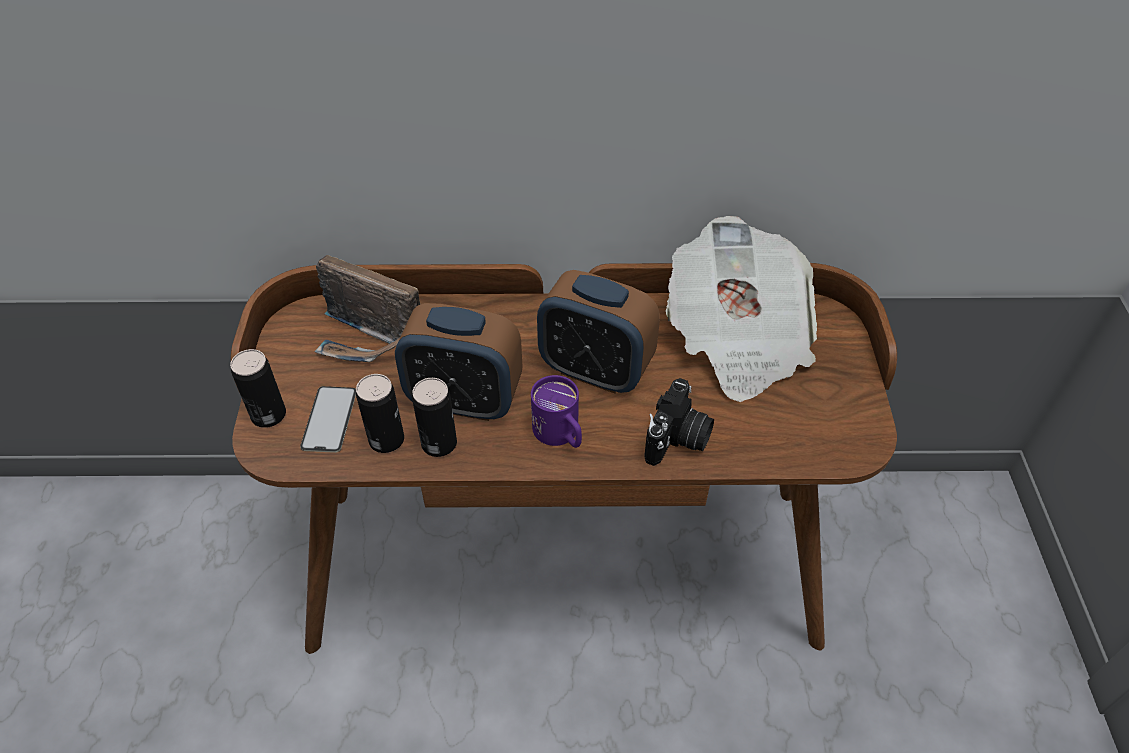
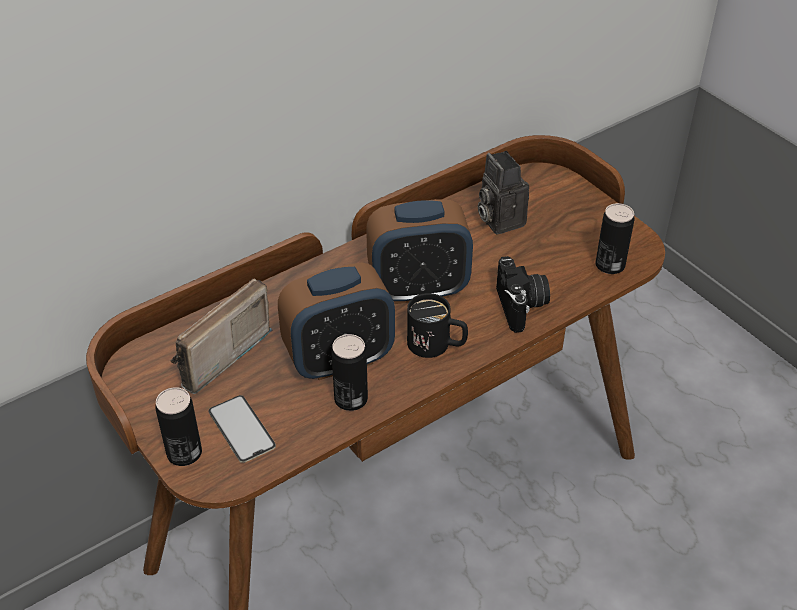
camera: 35 degrees left, 5 degrees down
radio [314,255,420,362] -> radio turned 135 degrees clockwise [171,278,272,394]
can [356,374,404,453] -> can moved to [595,203,634,274]
purple mug [531,375,582,448] -> black mug [407,293,468,358]
newspaper [665,216,817,402] -> camera [478,151,529,235]

